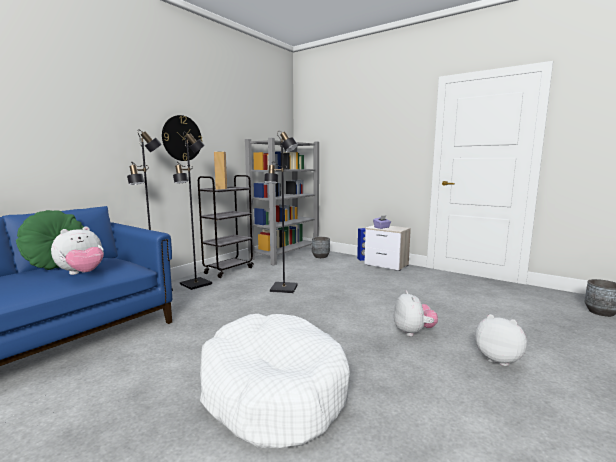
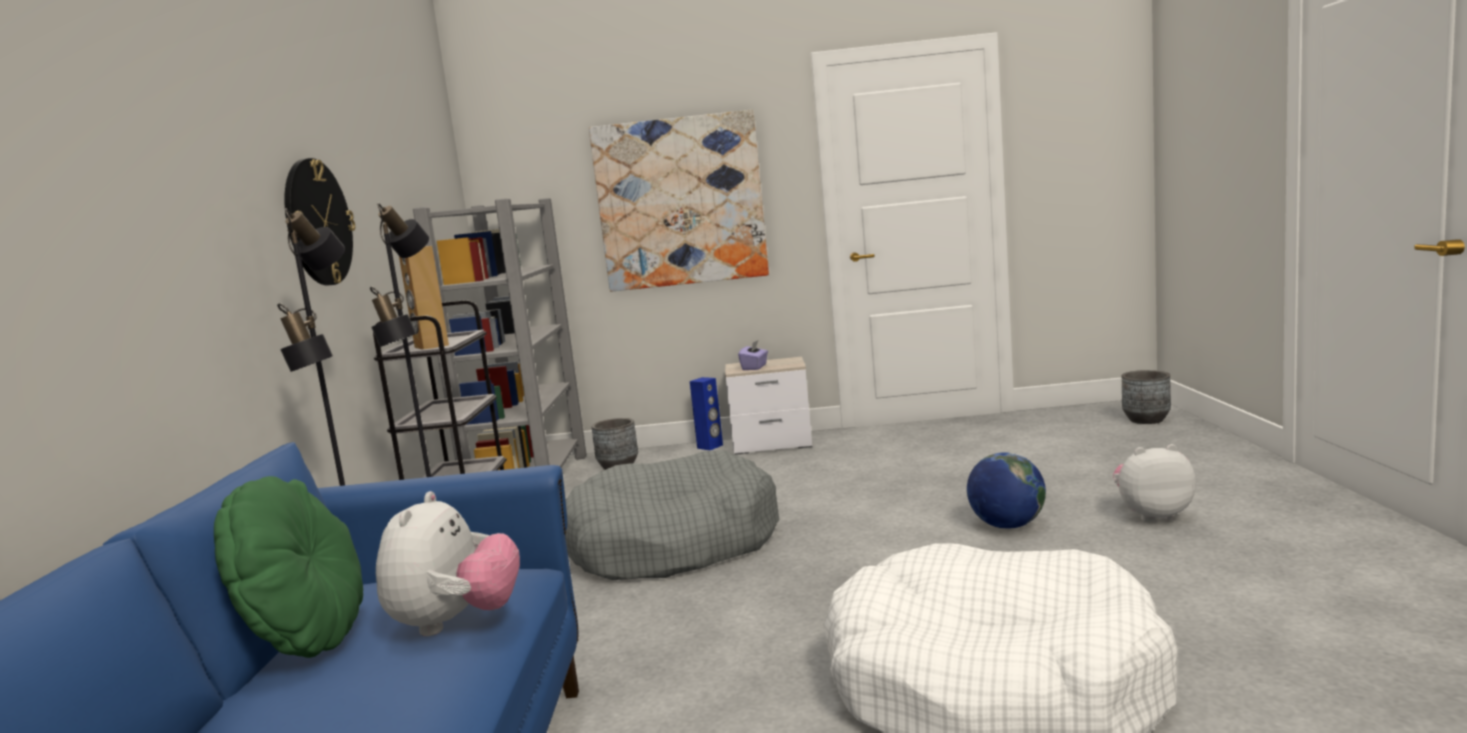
camera: 35 degrees left, 0 degrees up
black floor lamp [264,131,298,293] -> grey dog bed [565,450,780,580]
plush toy [394,290,438,336] -> globe [967,452,1046,529]
none -> picture [589,110,769,292]

